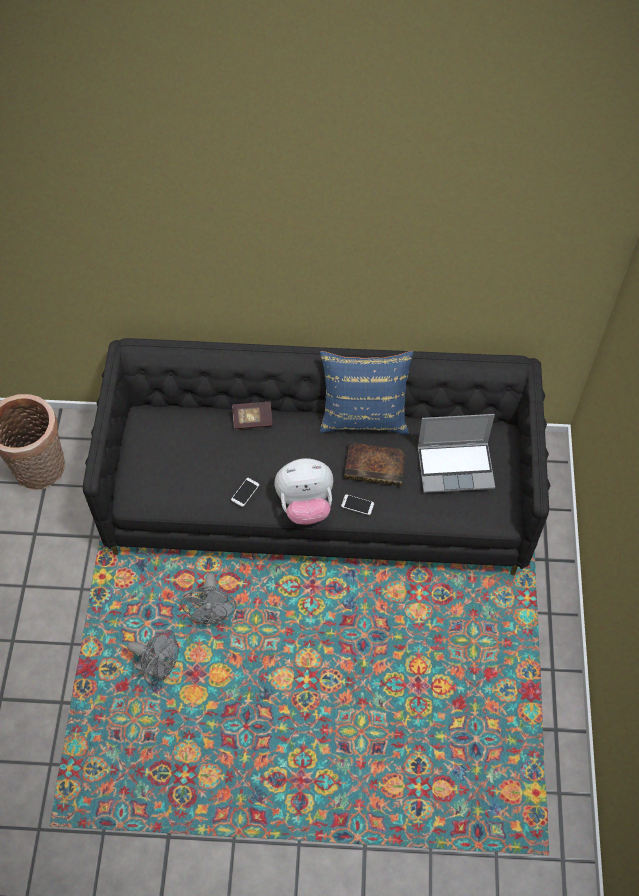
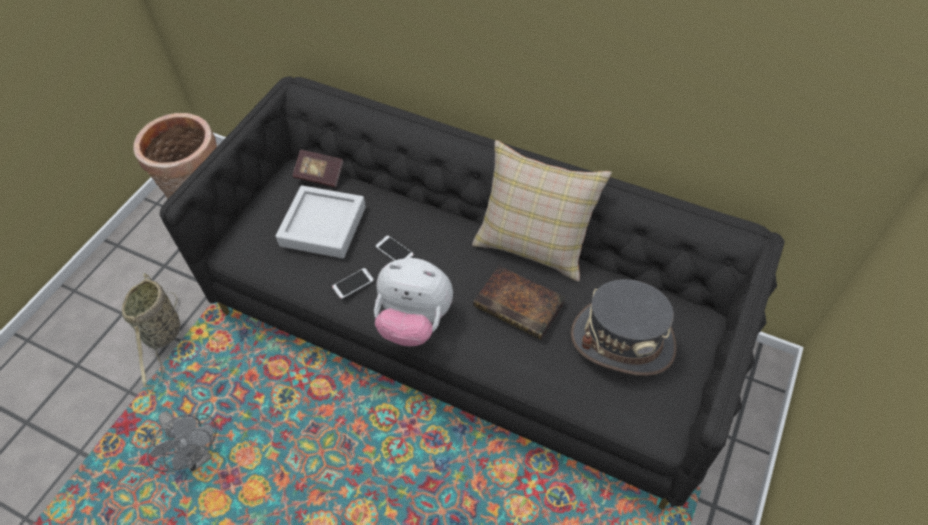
camera: 25 degrees right, 5 degrees down
grey fan [181,573,237,624] -> none
book [232,401,273,429] -> book moved to [292,150,343,188]
blue pillow [320,351,413,435] -> beige pillow [472,140,612,282]
phone [341,494,374,515] -> phone moved to [376,236,414,261]
laptop [418,414,495,493] -> grey hat [571,279,677,376]
none -> basket [122,273,180,387]
none -> grey tray [276,186,366,258]

